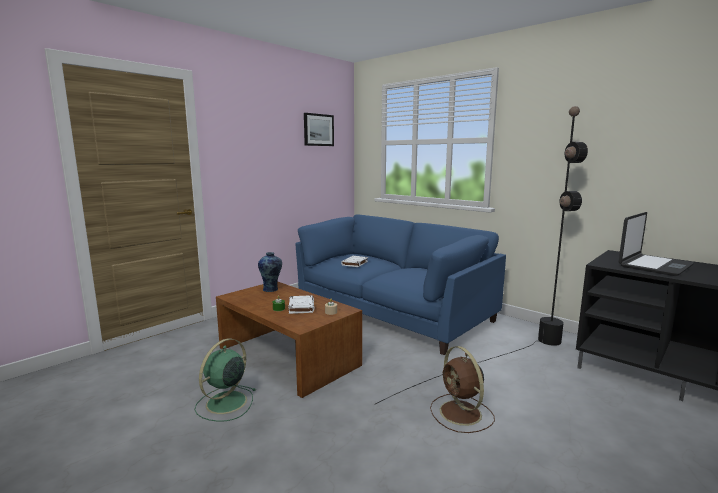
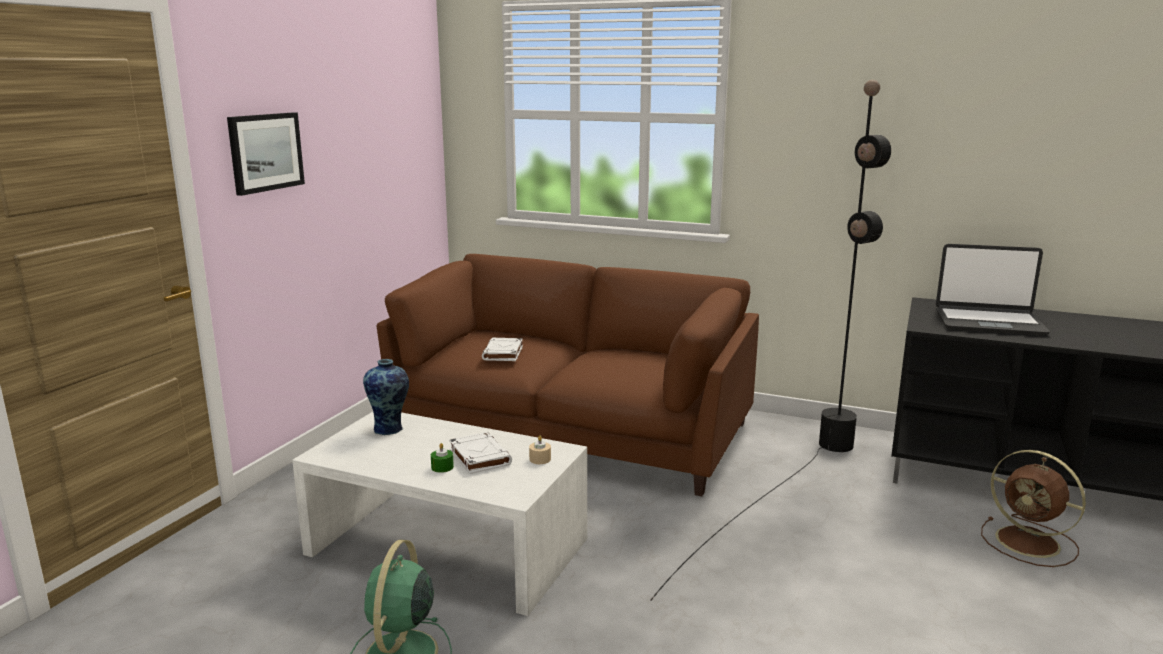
camera: 20 degrees left, 5 degrees up
brown coffee table [216,281,362,398] -> white coffee table [292,412,587,616]
blue sofa [295,214,506,355] -> brown sofa [377,254,759,496]
picture [304,113,334,146] -> picture moved to [227,112,305,196]
brown fan [430,346,495,433] -> brown fan moved to [981,450,1086,567]
laptop [618,212,694,276] -> laptop turned 75 degrees clockwise [936,244,1050,335]

